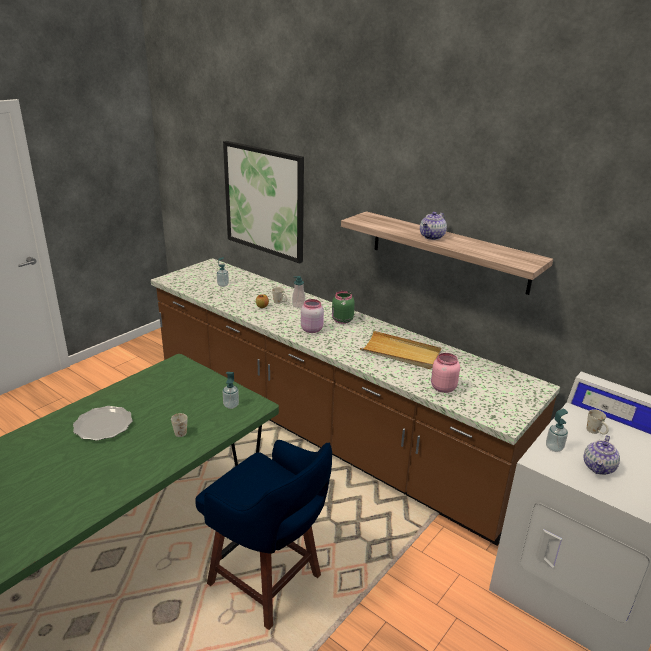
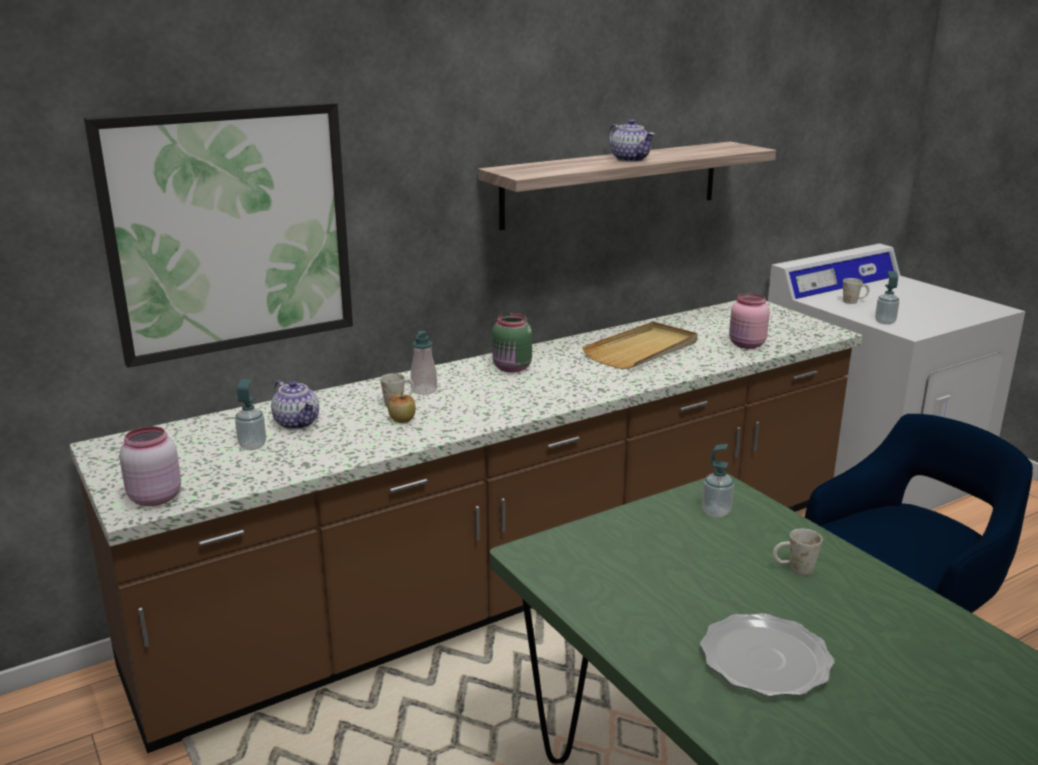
camera: 70 degrees left, 5 degrees down
pink jar [301,299,324,333] -> pink jar moved to [119,426,181,506]
teapot [584,435,620,475] -> teapot moved to [271,380,319,430]

